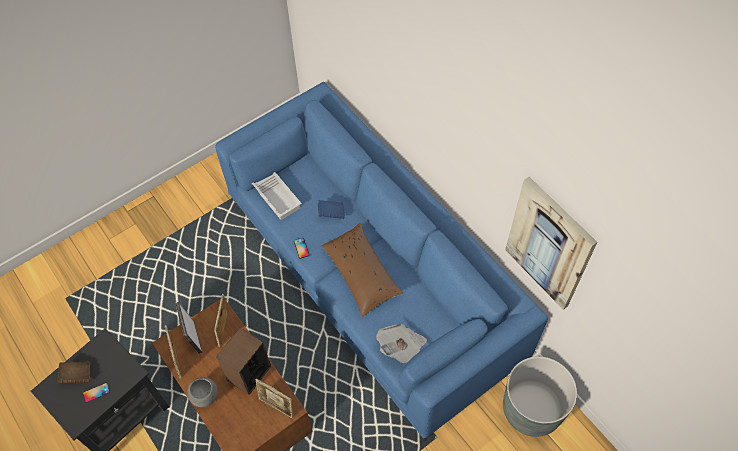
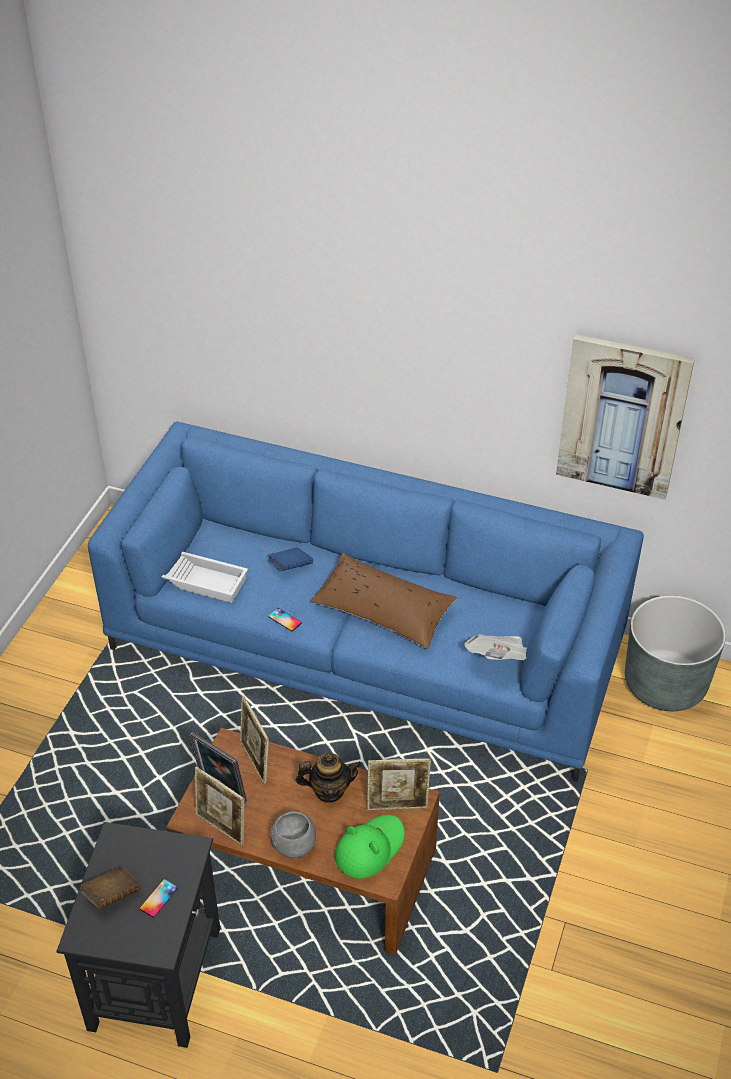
camera: 35 degrees left, 15 degrees down
speaker [216,328,271,395] -> teapot [296,753,362,803]
none -> green hat [335,815,405,879]

